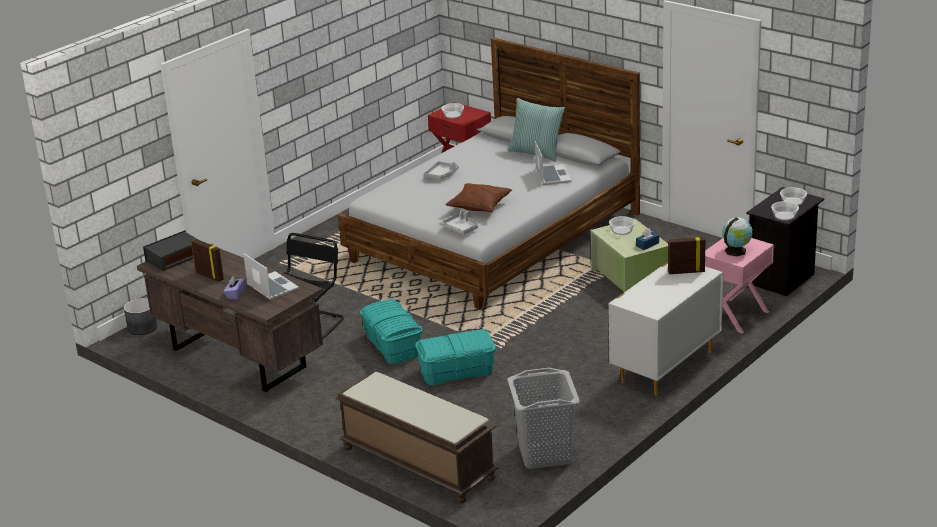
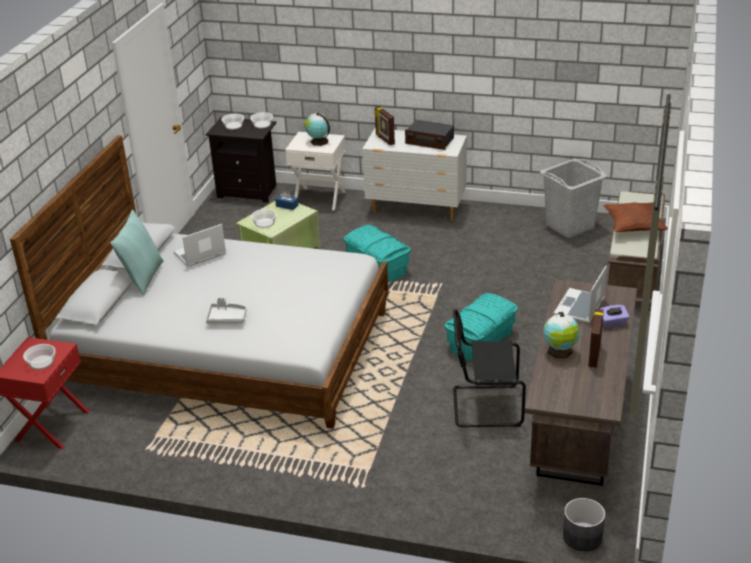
camera: 115 degrees left, 5 degrees up
radio [143,230,197,271] -> radio moved to [405,120,454,150]
turquoise storage box [415,329,496,386] -> turquoise storage box moved to [344,225,411,282]
grey tray [441,210,478,235] -> none
brown pillow [445,183,512,212] -> brown pillow moved to [603,202,668,232]
pink nightstand [705,238,774,334] -> white nightstand [285,132,346,210]
none -> globe [544,312,580,358]

